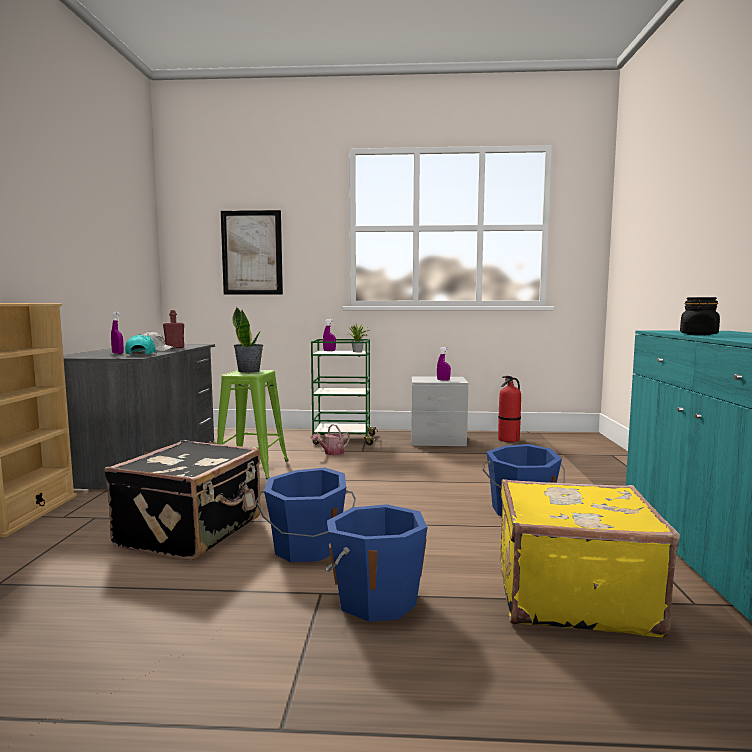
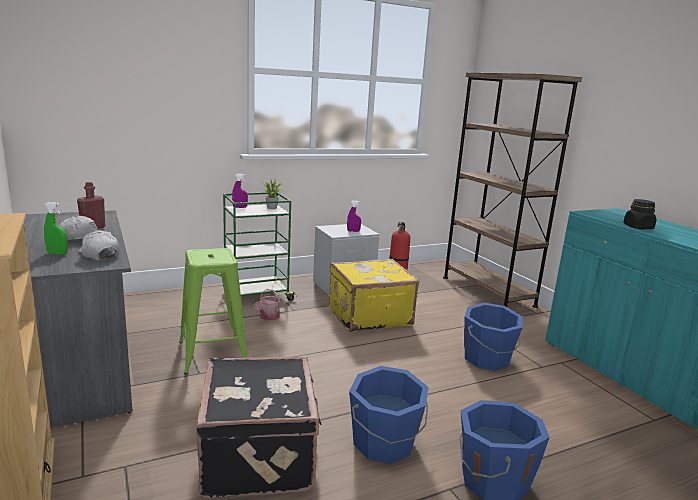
camera: 30 degrees left, 10 degrees up
purple spray bottle [111,312,124,354] -> green spray bottle [44,202,68,255]
turquoise cap [125,334,157,355] -> white cap [78,231,119,260]
picture [221,210,283,295] -> none
potted plant [233,307,263,373] -> none
yellow suitcase [501,479,680,638] -> yellow suitcase moved to [329,259,420,332]
none -> brown bookcase [443,73,582,308]

